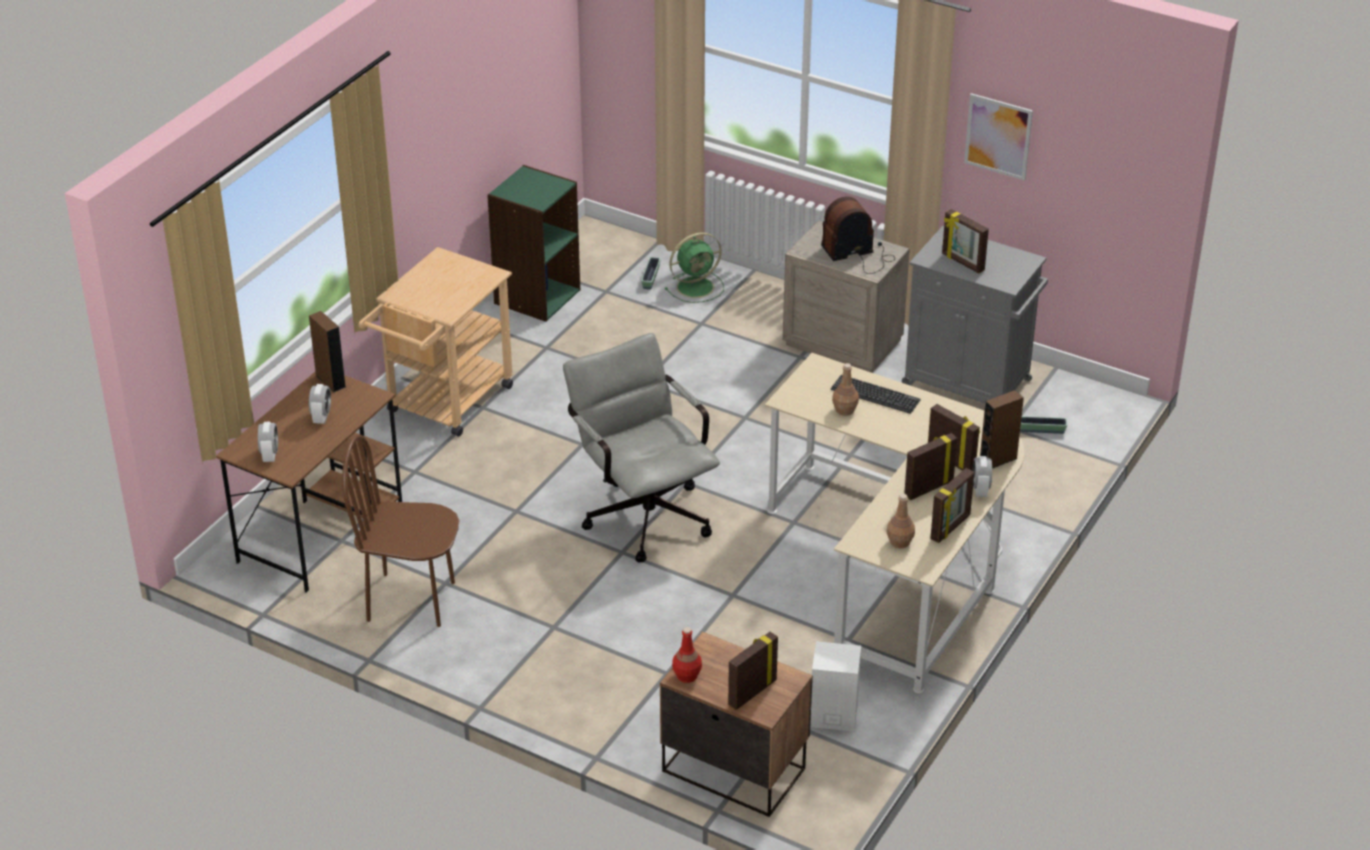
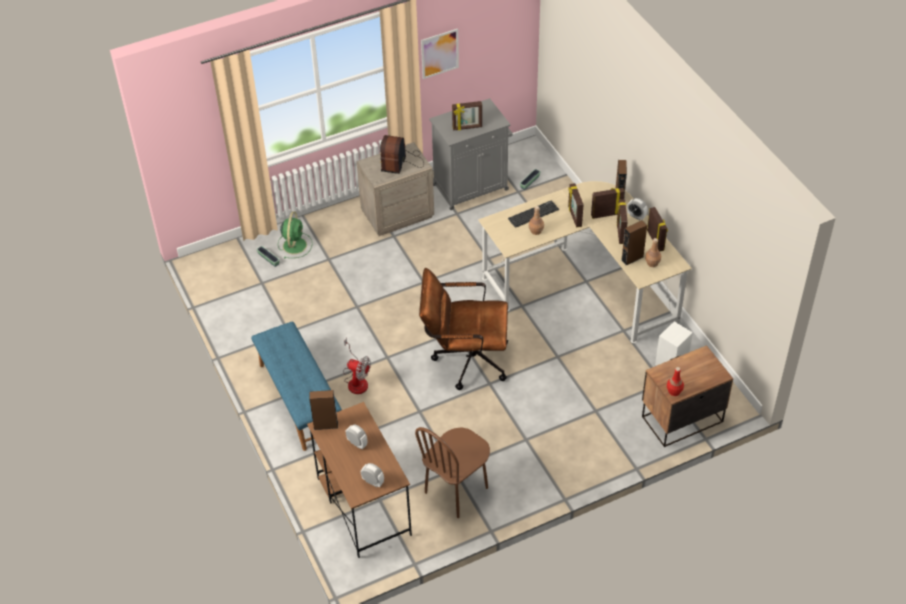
camera: 55 degrees left, 10 degrees up
beige cart [359,247,513,437] -> blue bench [251,322,342,451]
green bookcase [487,165,580,322] -> none
grey office chair [563,333,720,563] -> brown office chair [419,268,508,390]
picture frame [728,632,778,710] -> picture frame moved to [568,183,584,227]
none -> fan [343,338,371,394]
none -> brown speaker [621,220,647,265]

